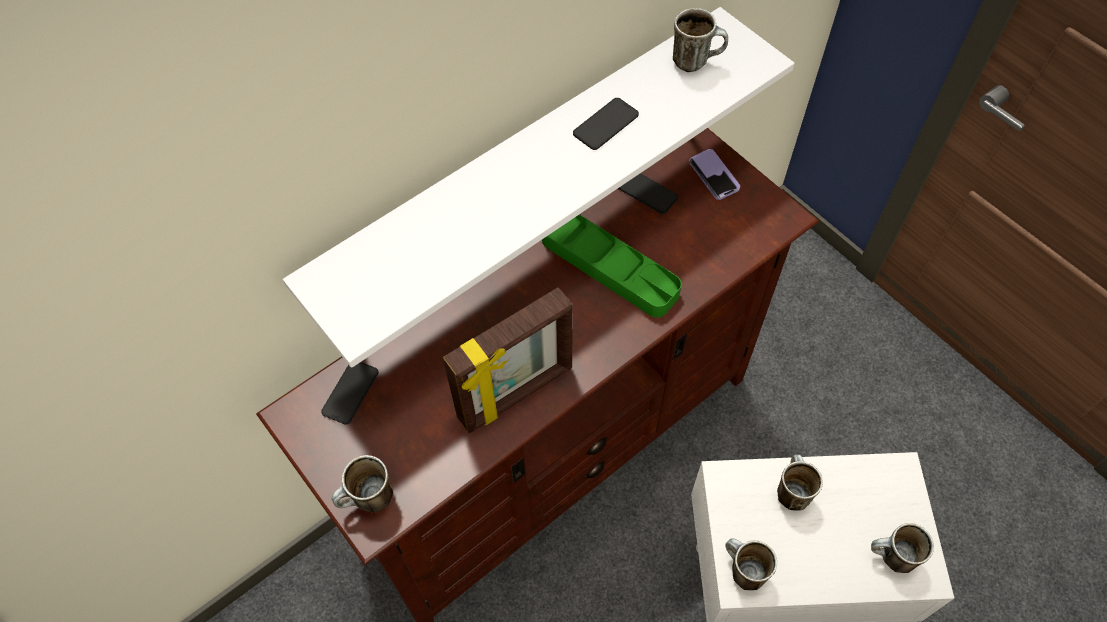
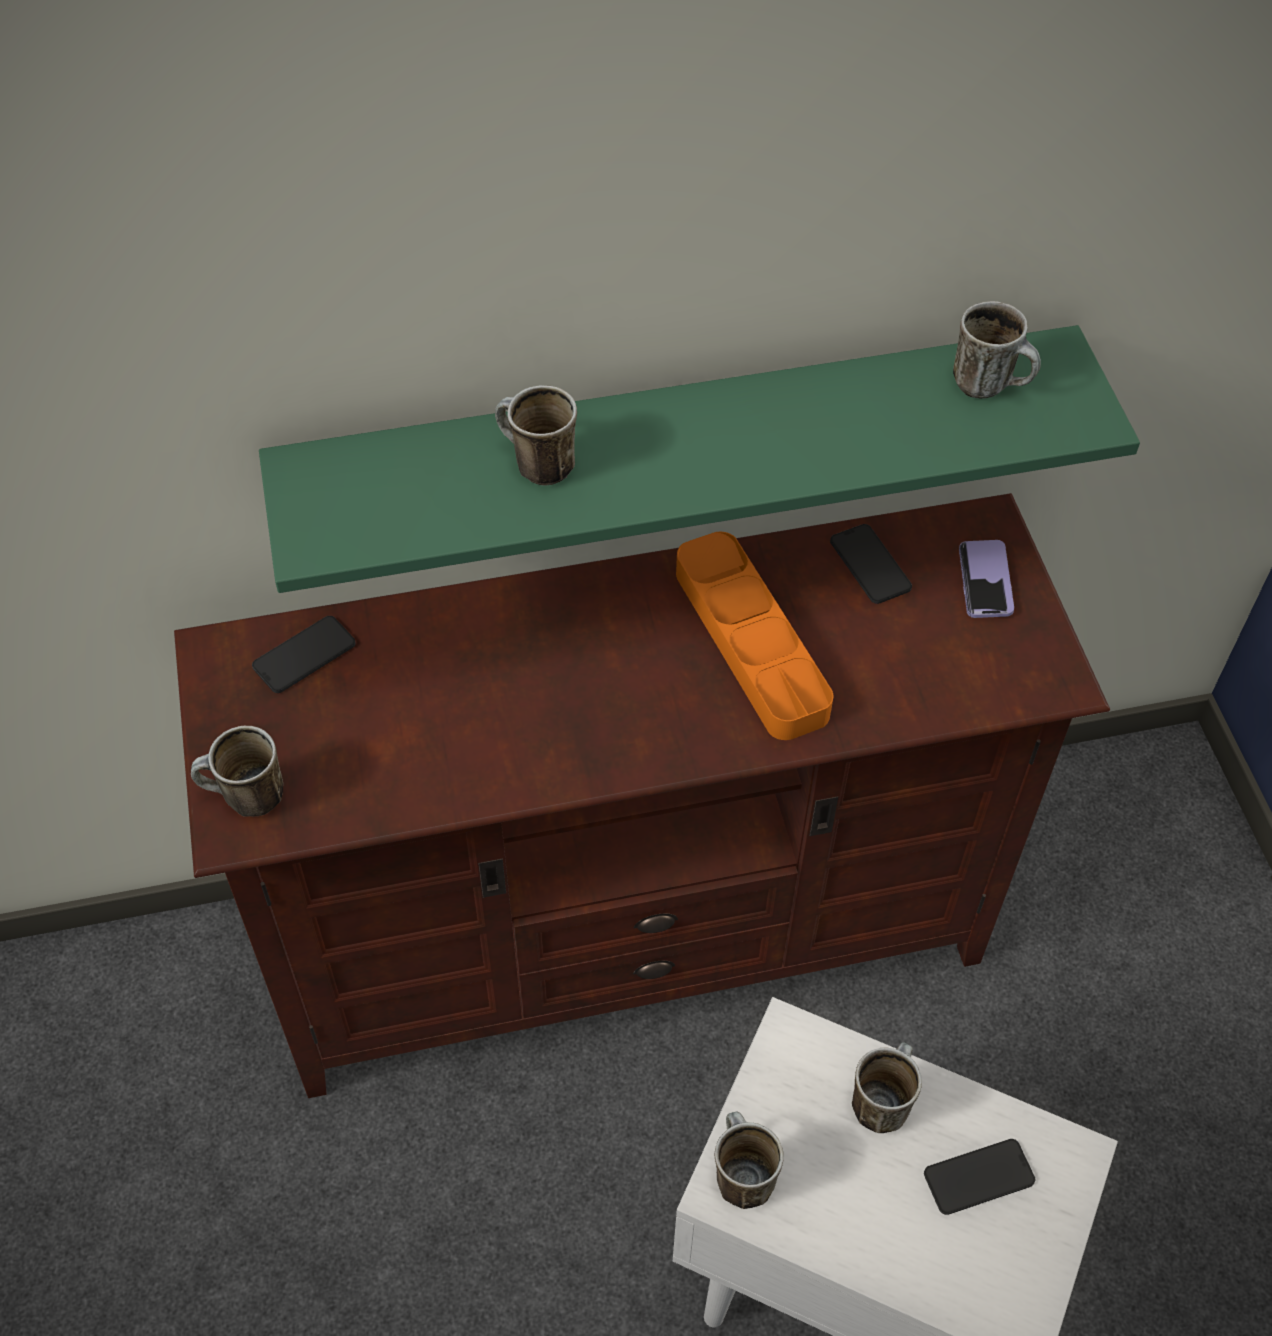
camera: 25 degrees right, 5 degrees down
white shelf [283,7,795,368] -> green shelf [259,325,1140,593]
picture frame [443,287,573,433] -> none
green tray [542,214,681,317] -> orange tray [676,532,833,740]
phone [573,98,639,150] -> phone moved to [924,1139,1035,1215]
mug [871,523,934,573] -> mug moved to [495,385,577,486]

